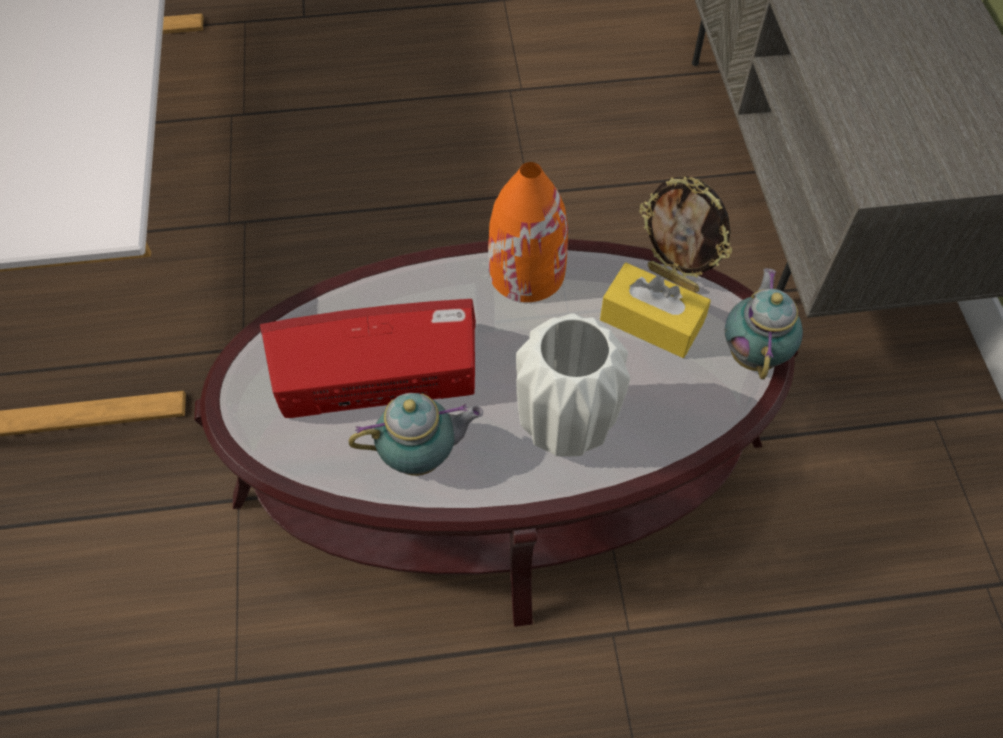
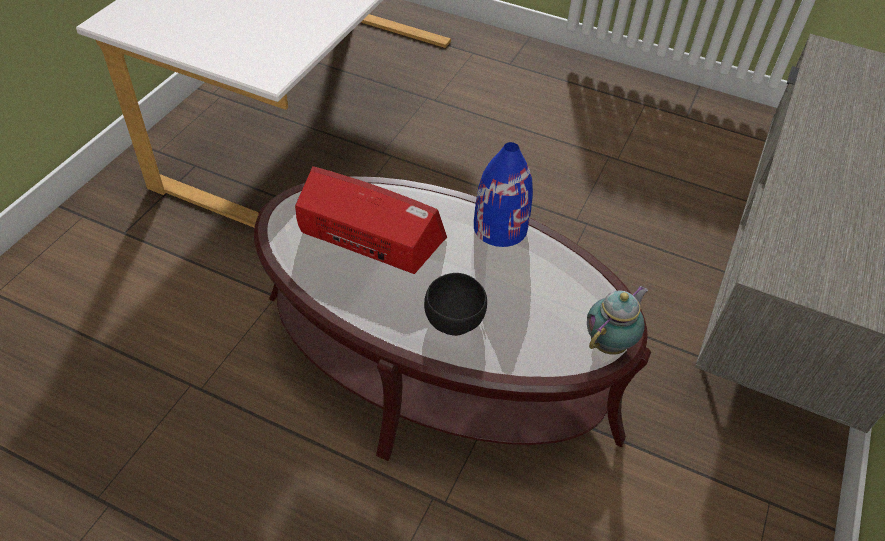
camera: 30 degrees right, 10 degrees down
teapot [348,393,483,476] -> none
orange vase [488,162,568,302] -> blue vase [474,142,533,247]
white vase [516,313,630,456] -> black bowl [424,273,487,336]
yellow tissue box [600,263,711,358] -> none
picture frame [639,176,732,293] -> none

